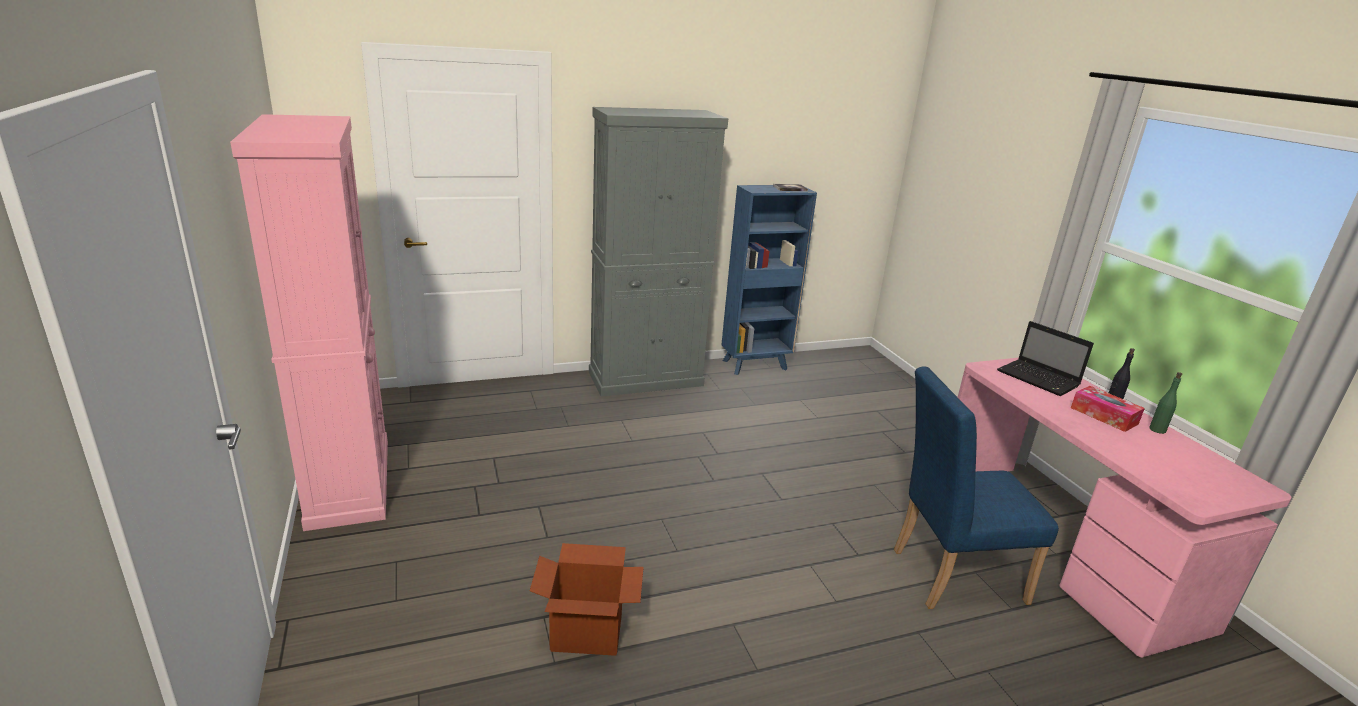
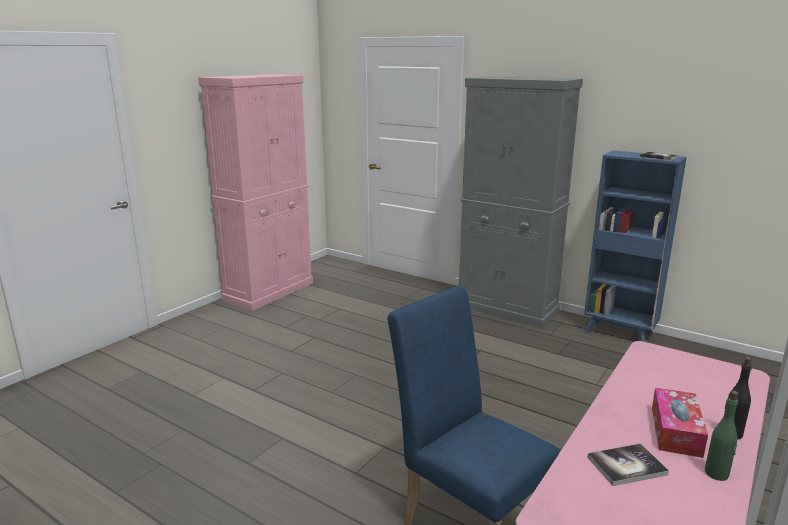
camera: 55 degrees right, 5 degrees down
cardboard box [530,543,644,656] -> none
laptop [997,321,1094,396] -> none
none -> book [587,444,669,486]

